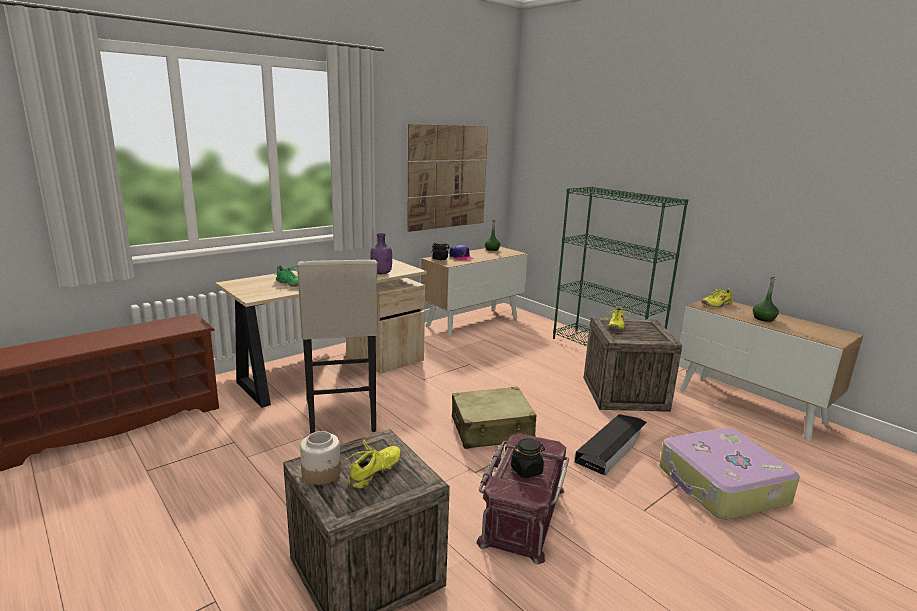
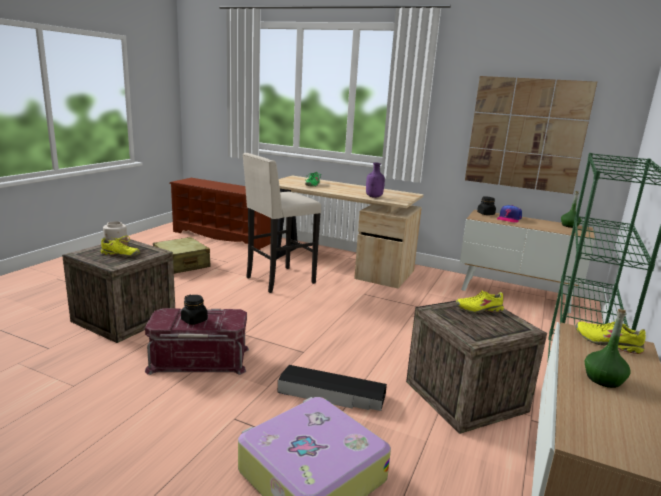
camera: 65 degrees right, 0 degrees up
beige suitcase [452,387,537,449] -> beige suitcase moved to [153,237,211,274]

